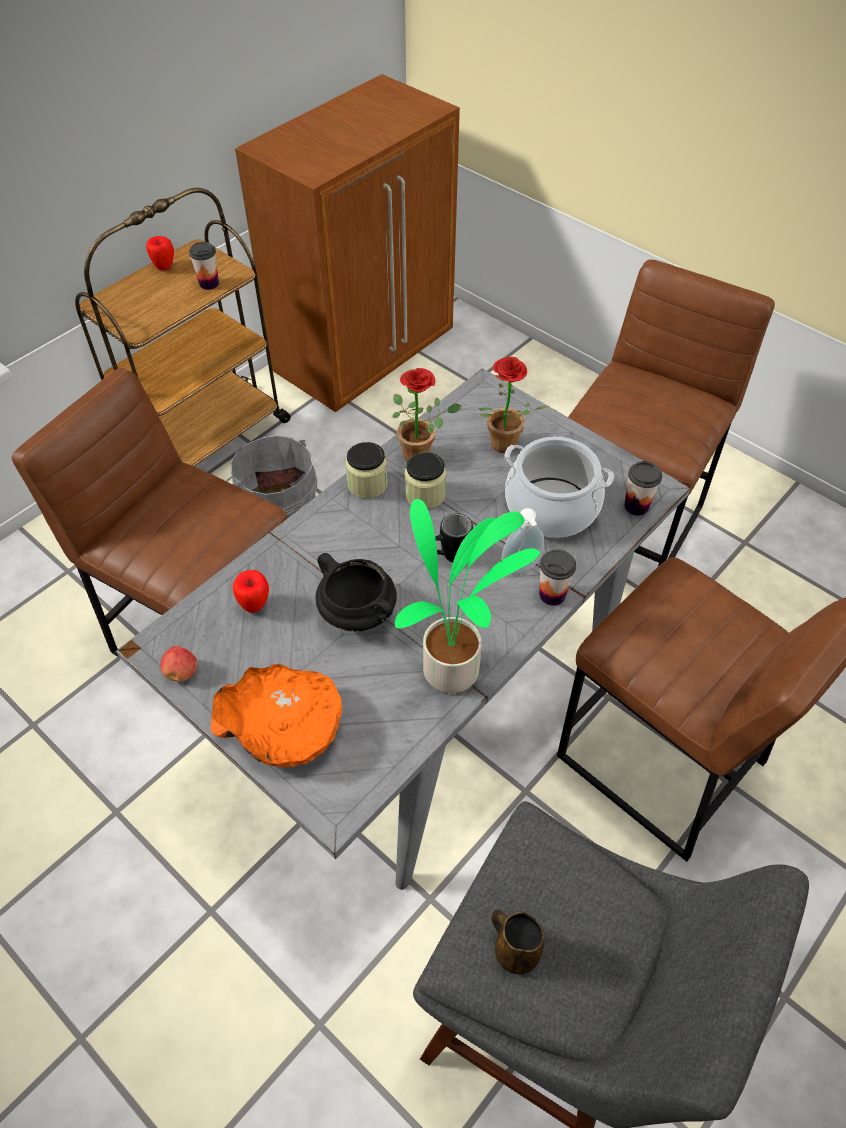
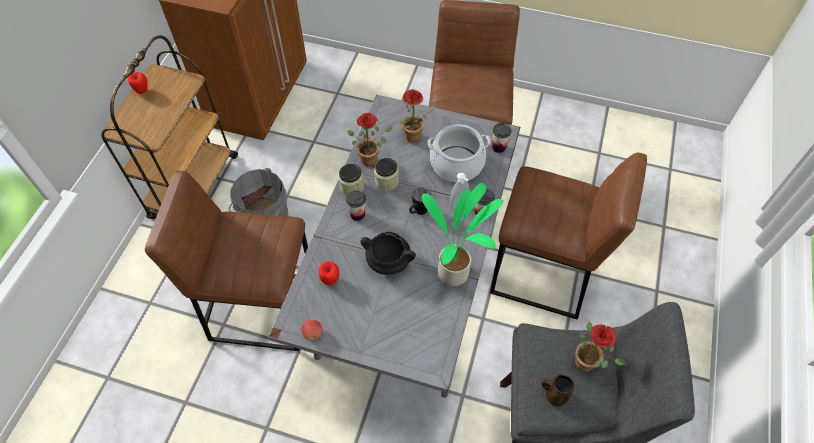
camera: 25 degrees left, 5 degrees up
cup [189,242,219,290] -> cup moved to [346,190,366,221]
orange bowl [211,664,342,767] -> none
none -> potted plant [575,322,626,372]

